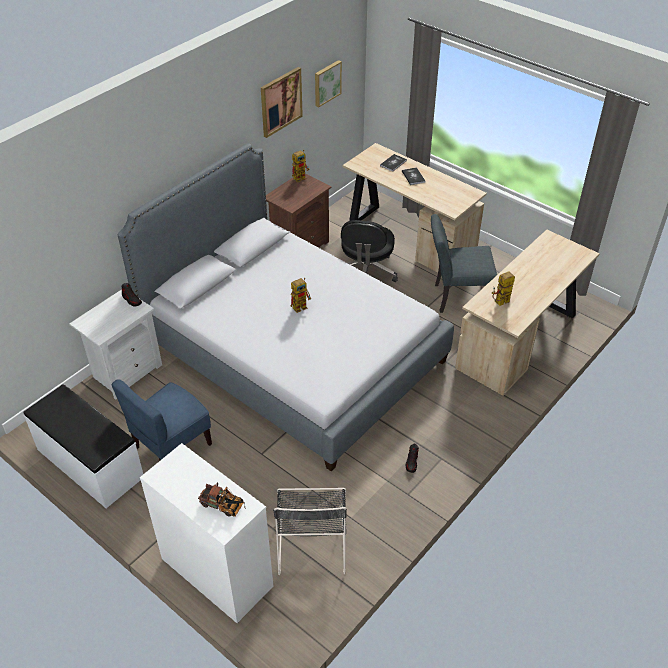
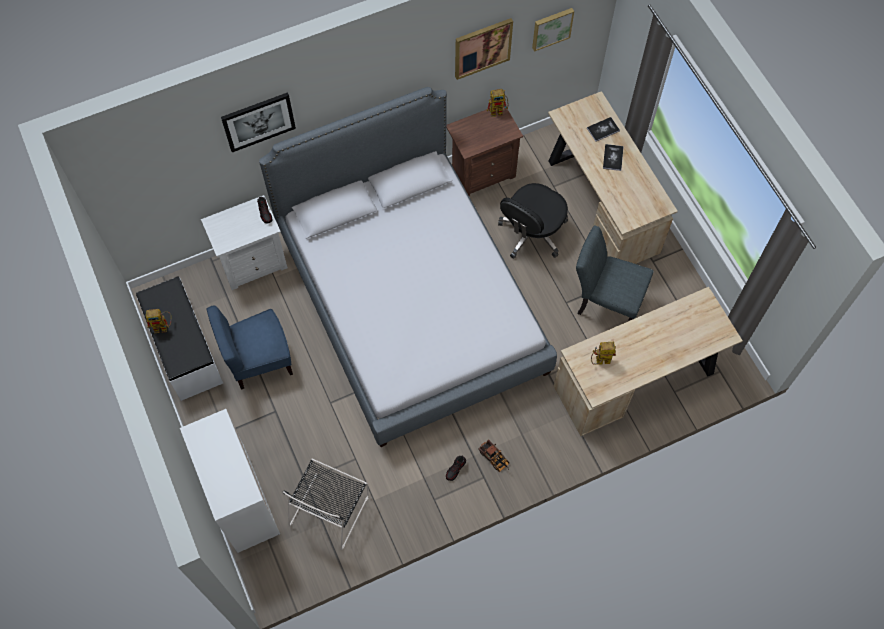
camera: 25 degrees right, 20 degrees up
toy truck [198,482,245,517] -> toy truck moved to [478,439,509,472]
toy robot [291,278,312,313] -> toy robot moved to [145,309,171,333]
none -> picture [221,92,296,152]

